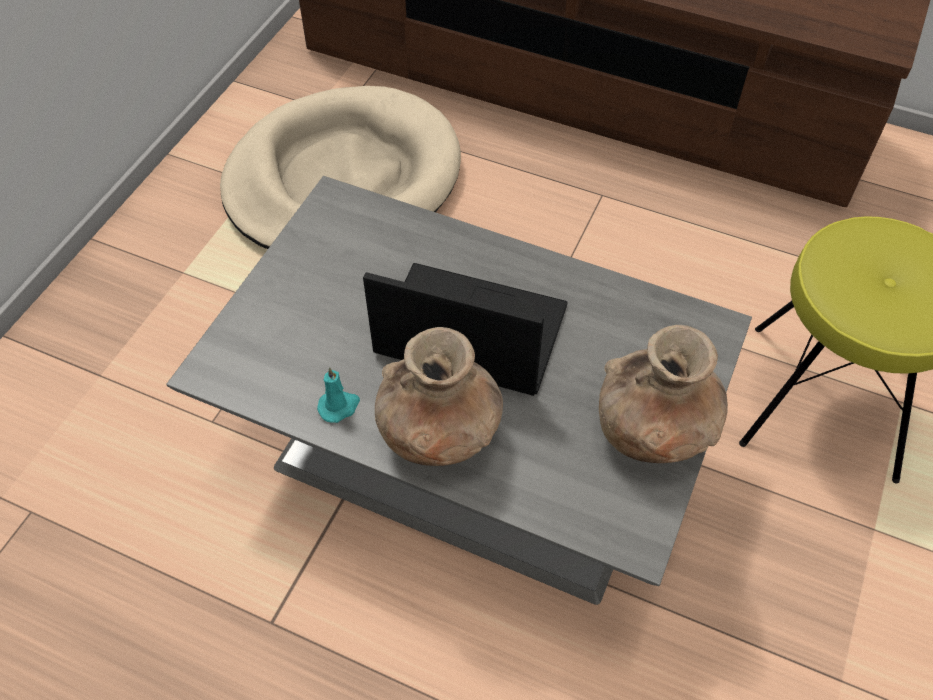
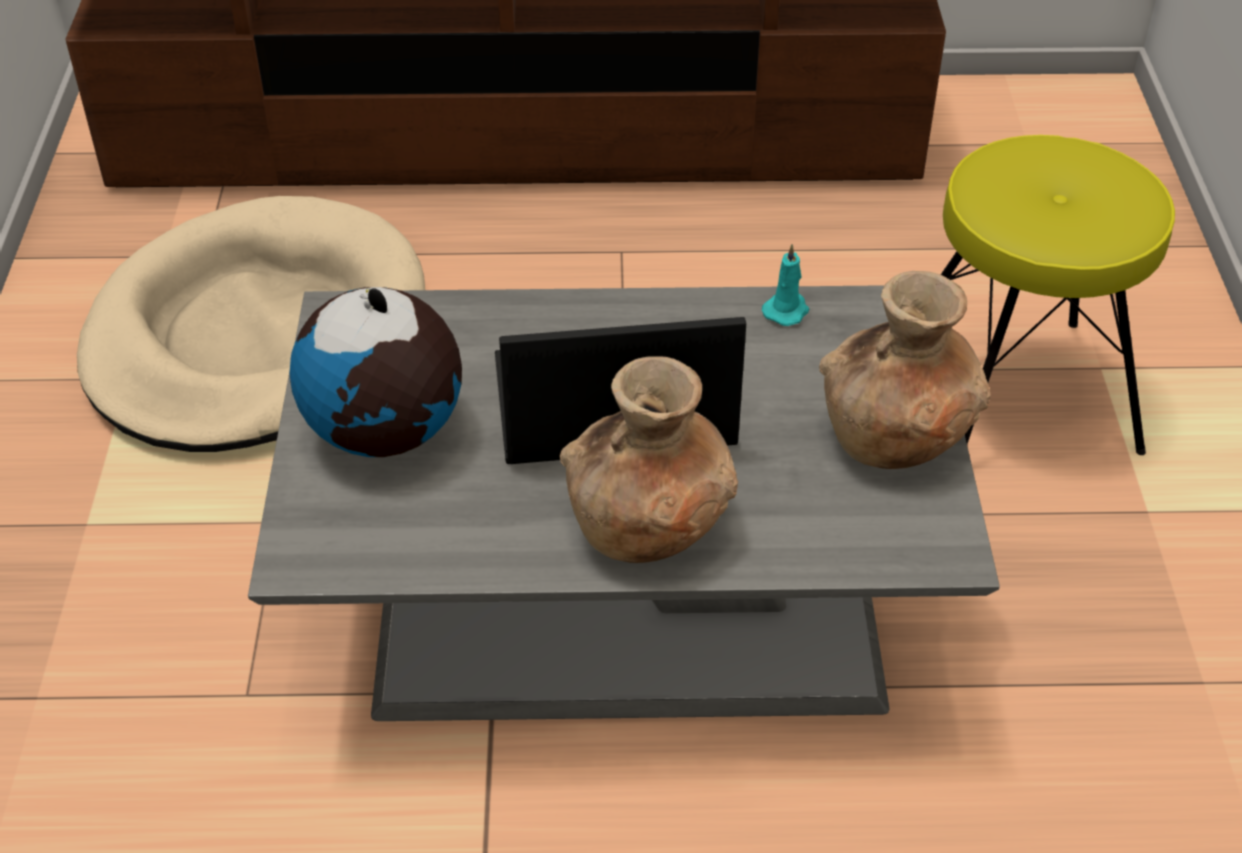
camera: 25 degrees left, 10 degrees down
turquoise candle [317,367,360,423] -> turquoise candle moved to [762,244,809,326]
none -> globe [290,287,462,457]

